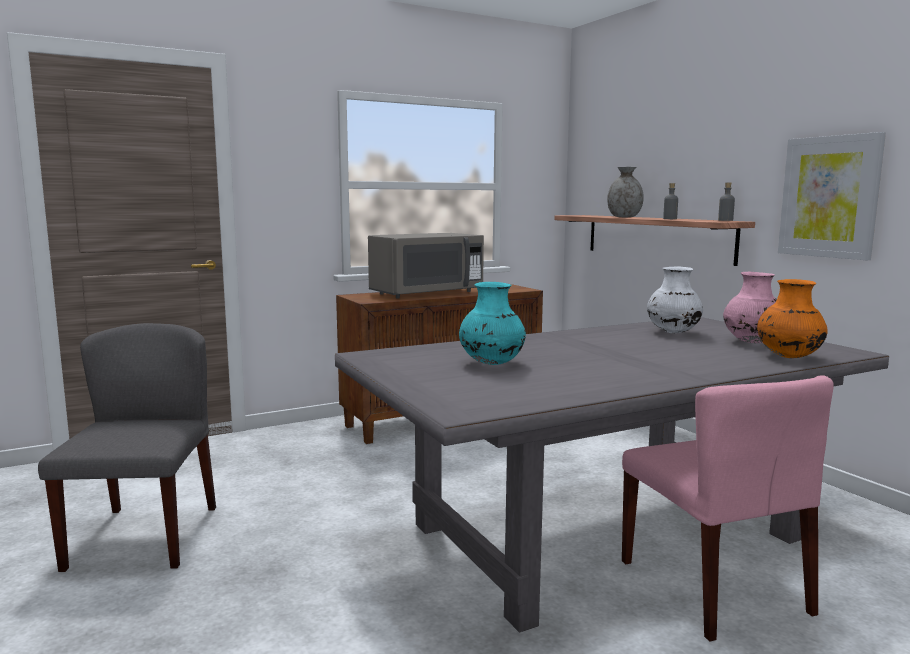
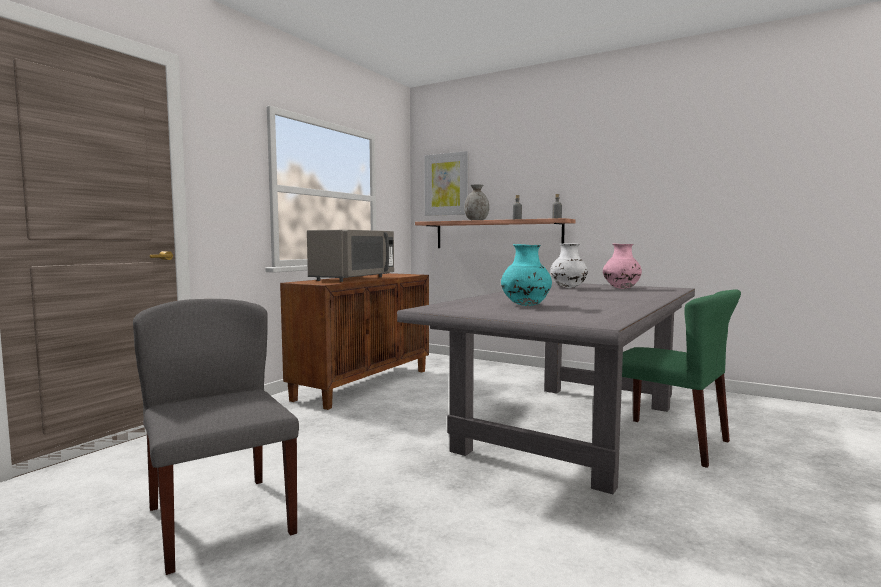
camera: 30 degrees left, 5 degrees down
pink chair [622,375,834,642] -> green chair [622,289,741,468]
orange vase [757,279,828,358] -> none
picture [778,132,886,260] -> picture moved to [425,151,469,216]

